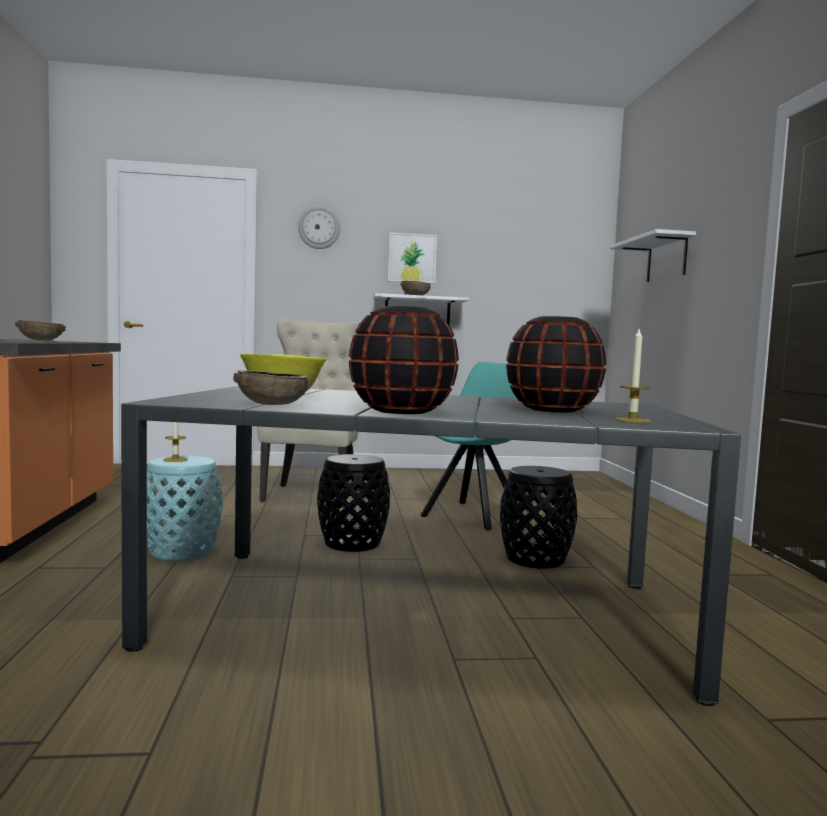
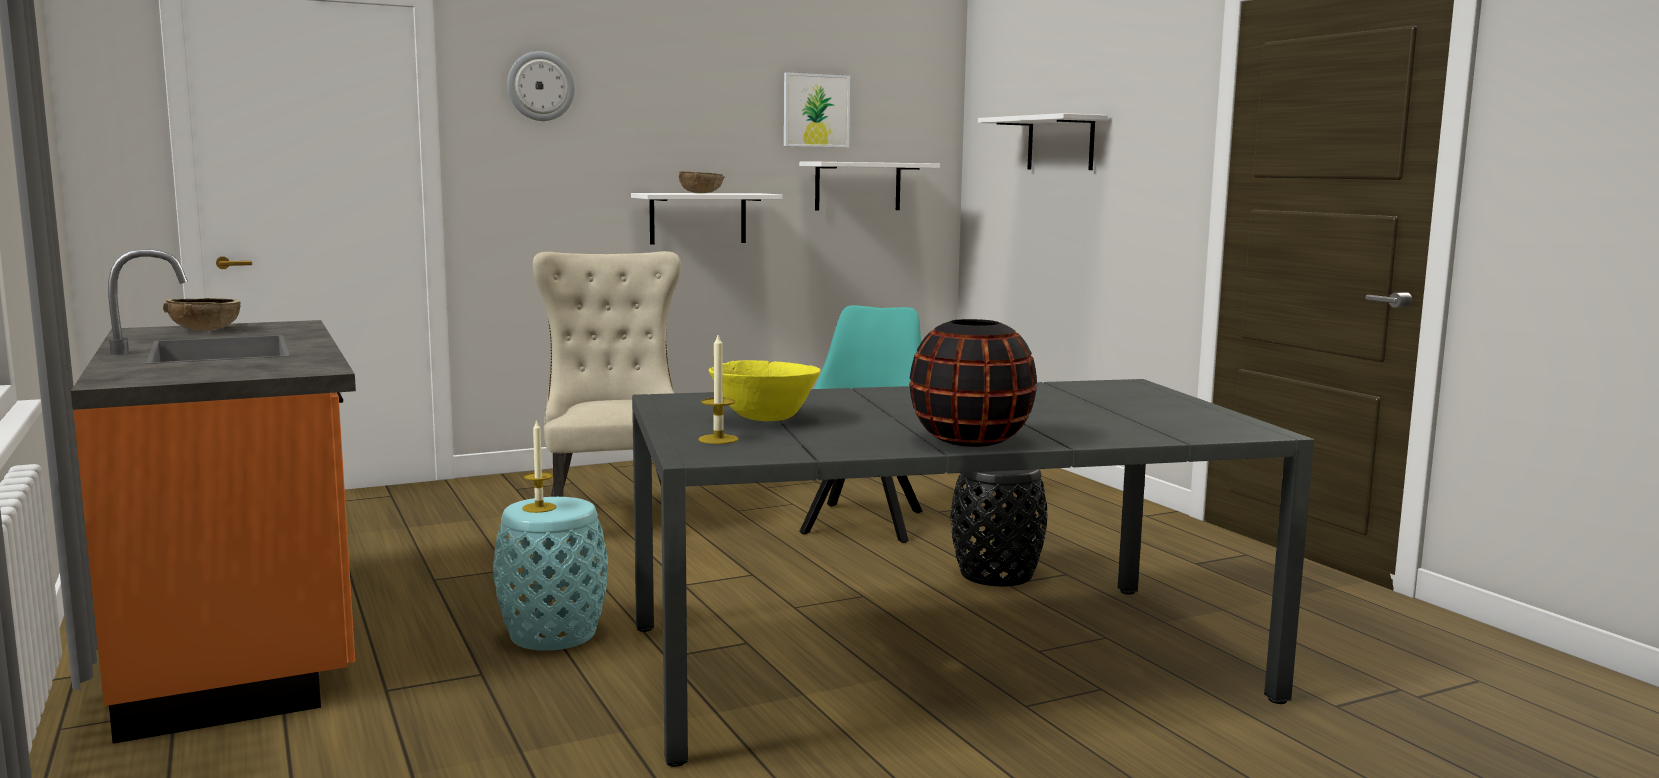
camera: 20 degrees left, 5 degrees up
brown bowl [233,370,312,405] -> none
black stool [317,454,390,552] -> none
picture [388,232,437,284] -> picture moved to [784,73,850,148]
black vase [506,316,606,412] -> none
candle [615,329,651,423] -> candle moved to [698,335,739,444]
none -> white shelf [799,162,940,211]

